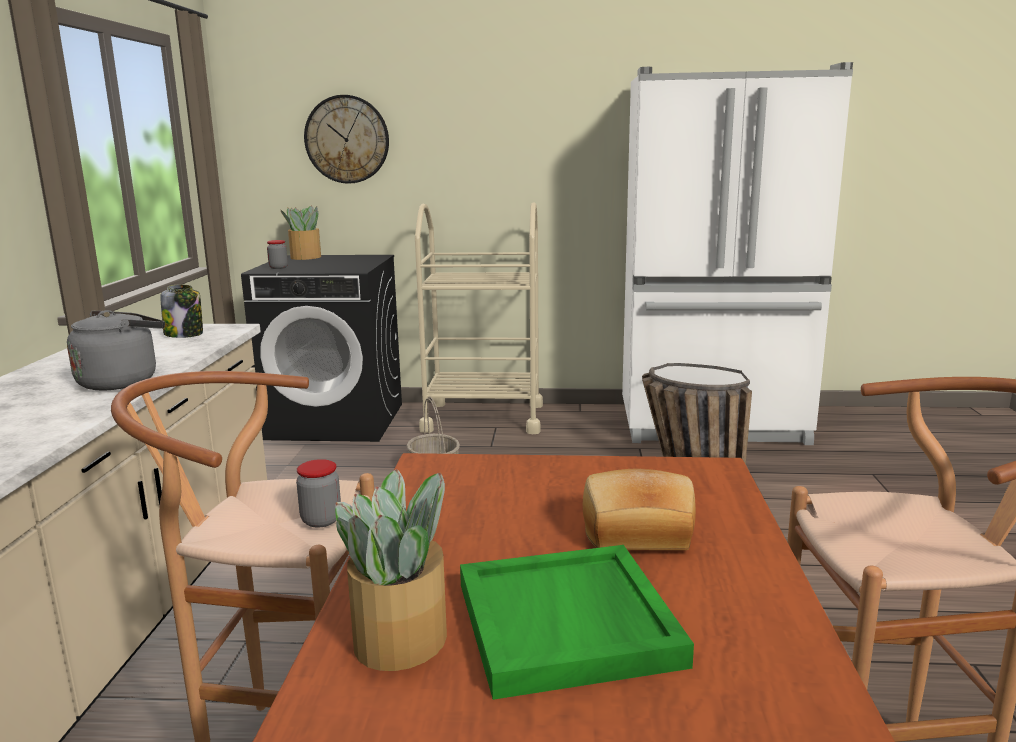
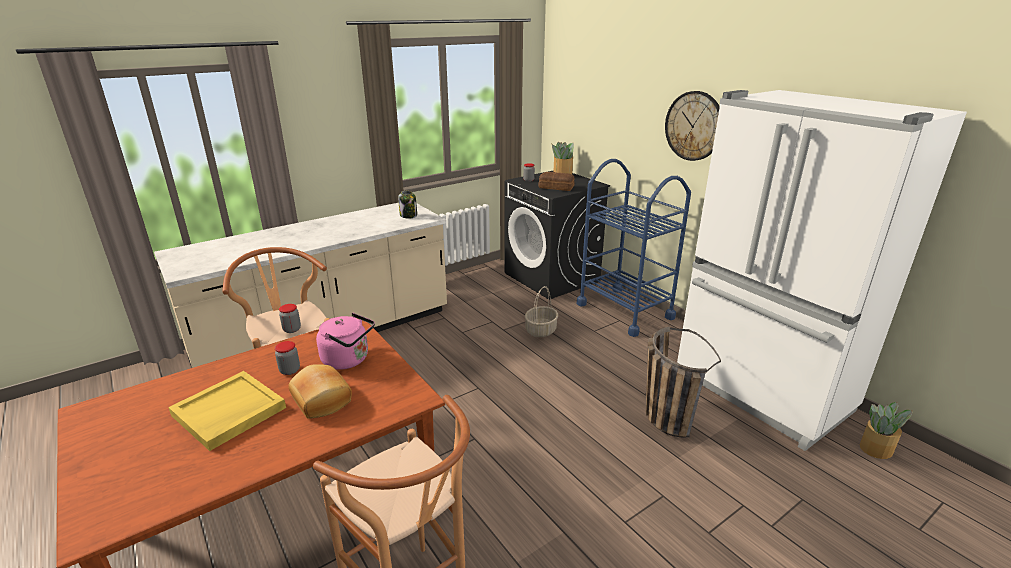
camera: 50 degrees right, 10 degrees up
grey kettle [67,310,165,390] -> none
wall clock [304,95,389,184] -> wall clock moved to [665,91,720,161]
potted plant [335,469,447,671] -> potted plant moved to [860,402,912,459]
beige cart [415,202,543,434] -> blue cart [577,159,691,337]
green tray [460,545,694,700] -> yellow tray [168,371,286,451]
none -> jar [275,341,300,375]
none -> pink kettle [316,313,375,370]
none -> bread [539,172,575,191]

